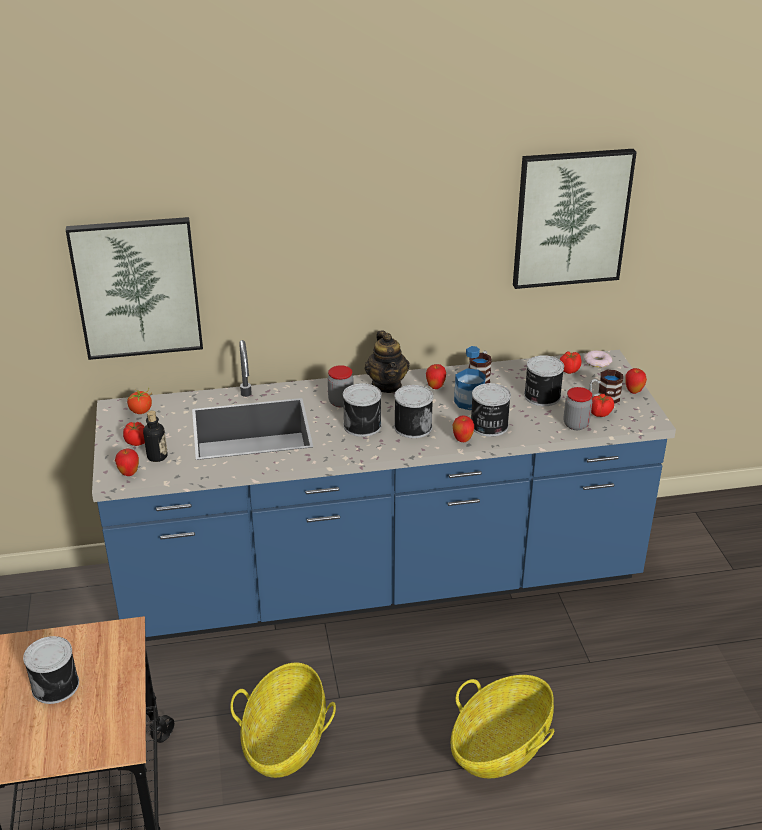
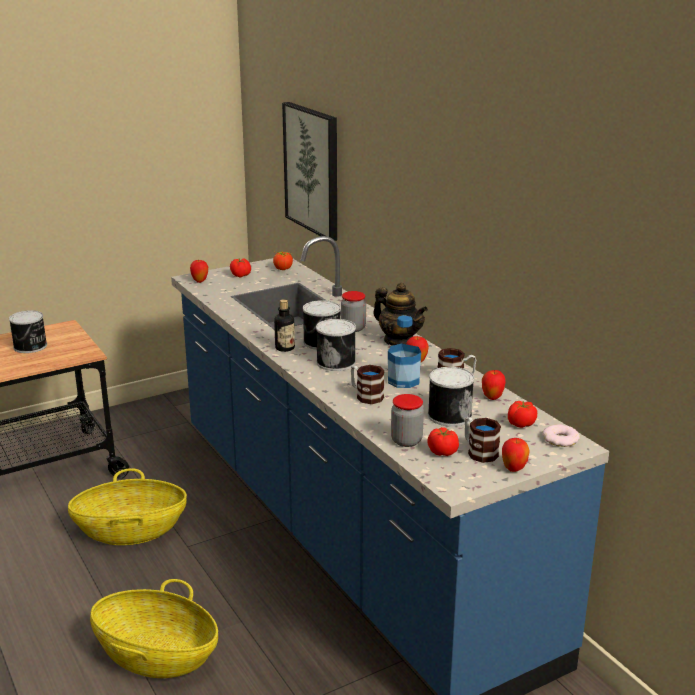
camera: 70 degrees right, 10 degrees down
bottle [143,411,168,462] -> bottle moved to [274,299,295,352]
teapot [365,331,410,393] -> teapot turned 105 degrees counterclockwise [373,283,428,346]
apple [453,415,474,442] -> apple moved to [482,370,506,400]
can [471,383,511,437] -> mug [351,365,385,404]
picture [513,149,637,289] -> none

